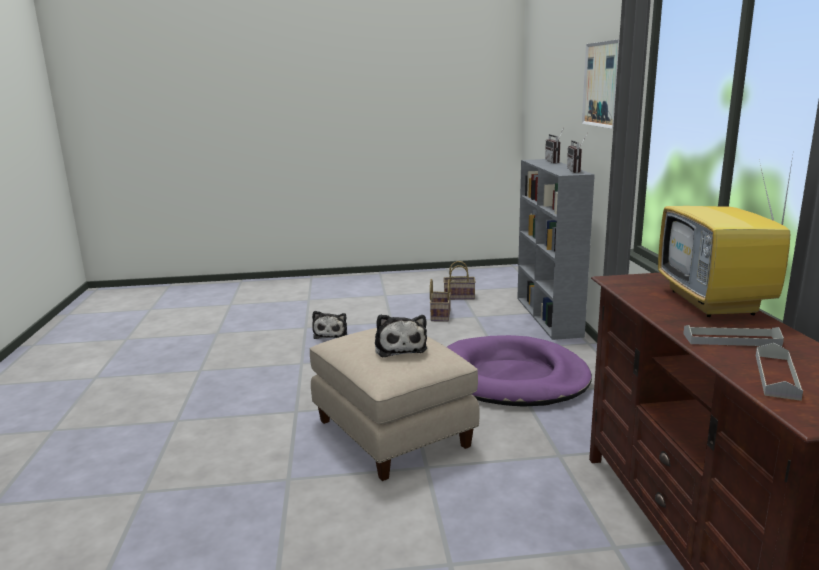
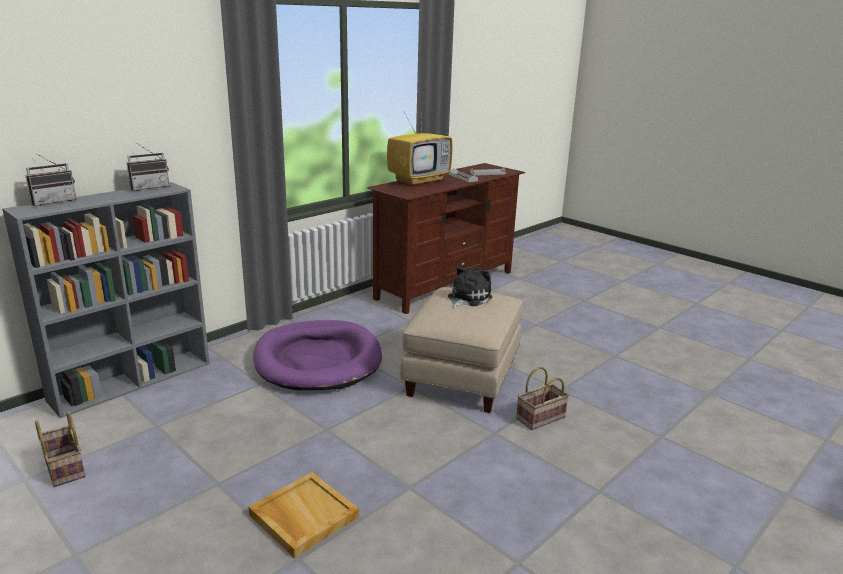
camera: 130 degrees left, 5 degrees up
plush toy [312,311,347,339] -> beige tray [248,472,359,558]
basket [430,279,451,322] -> basket moved to [516,367,569,430]
picture [582,39,619,129] -> none

